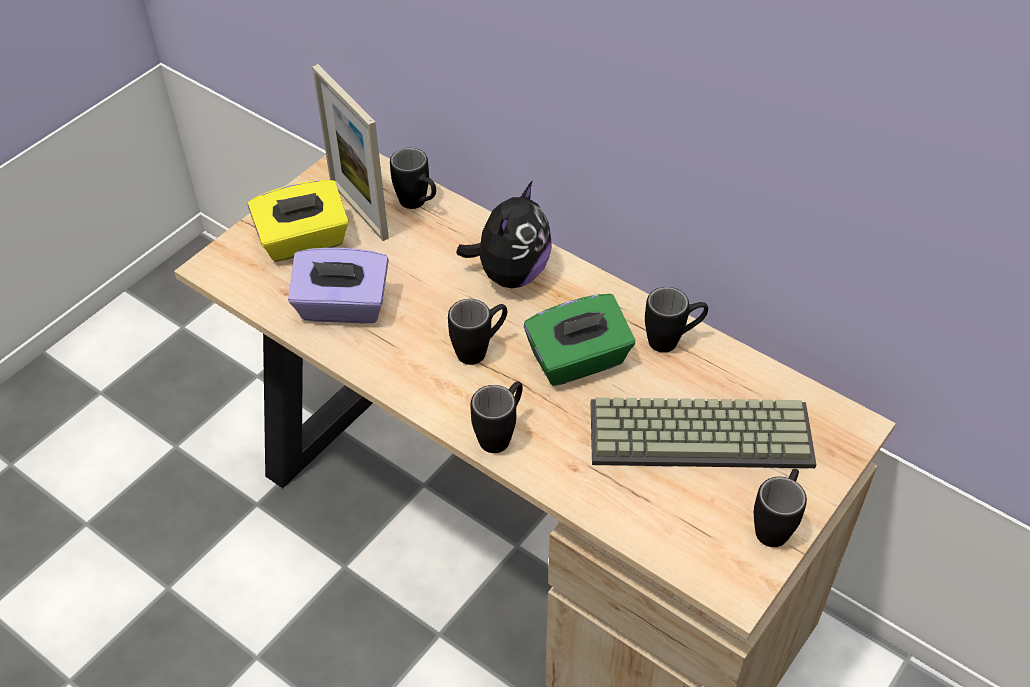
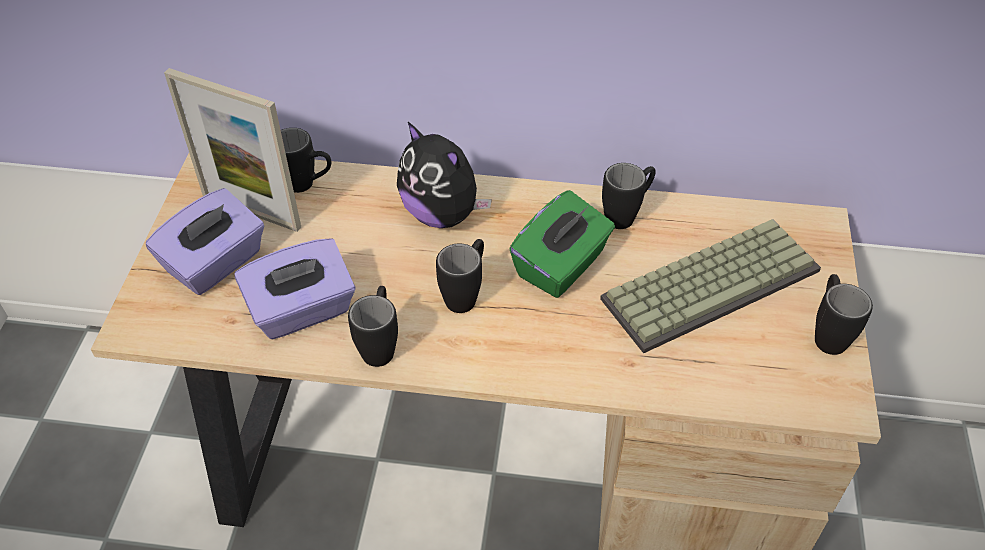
camera: 30 degrees left, 0 degrees up
yellow tissue box [248,180,349,262] -> purple tissue box [146,188,264,295]
plush toy [456,180,552,288] -> plush toy turned 135 degrees clockwise [397,122,492,228]
black mug [471,381,523,453] -> black mug moved to [348,286,398,367]

